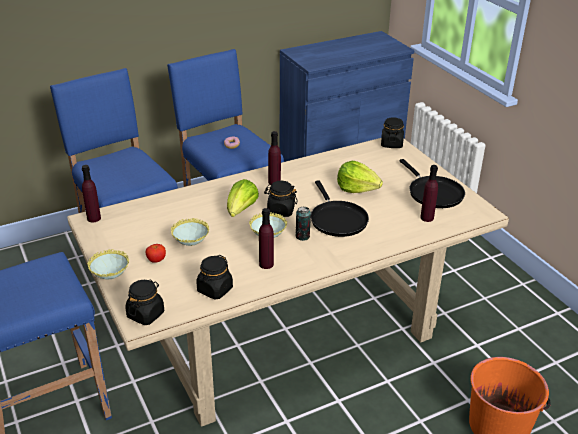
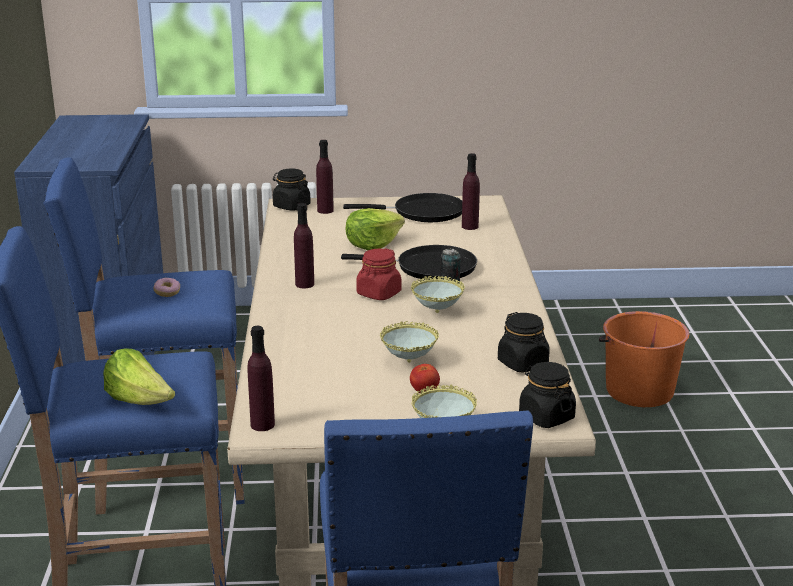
camera: 65 degrees left, 10 degrees down
lettuce [227,179,259,217] -> lettuce moved to [103,348,175,405]
purple bottle [259,208,274,269] -> purple bottle moved to [316,140,334,214]
black jar [264,181,298,217] -> red jar [356,248,402,300]

